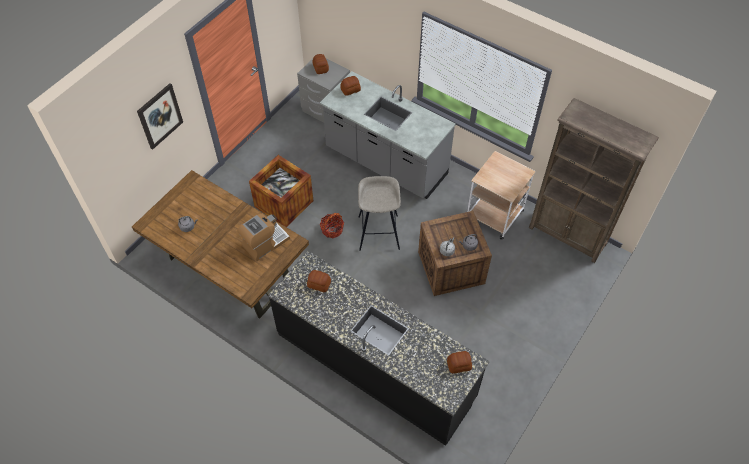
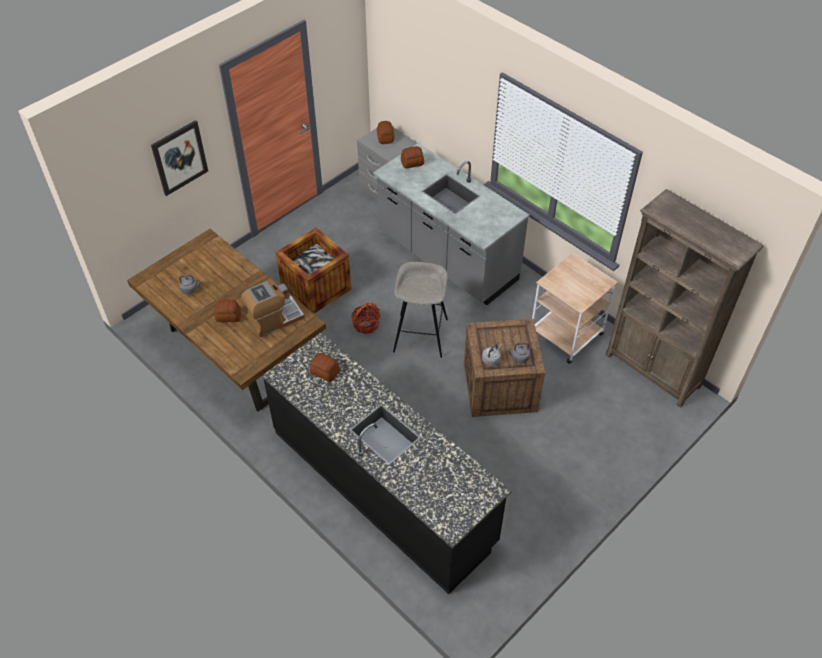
camera: 10 degrees right, 5 degrees down
bread [447,351,472,374] -> bread moved to [215,299,241,322]

